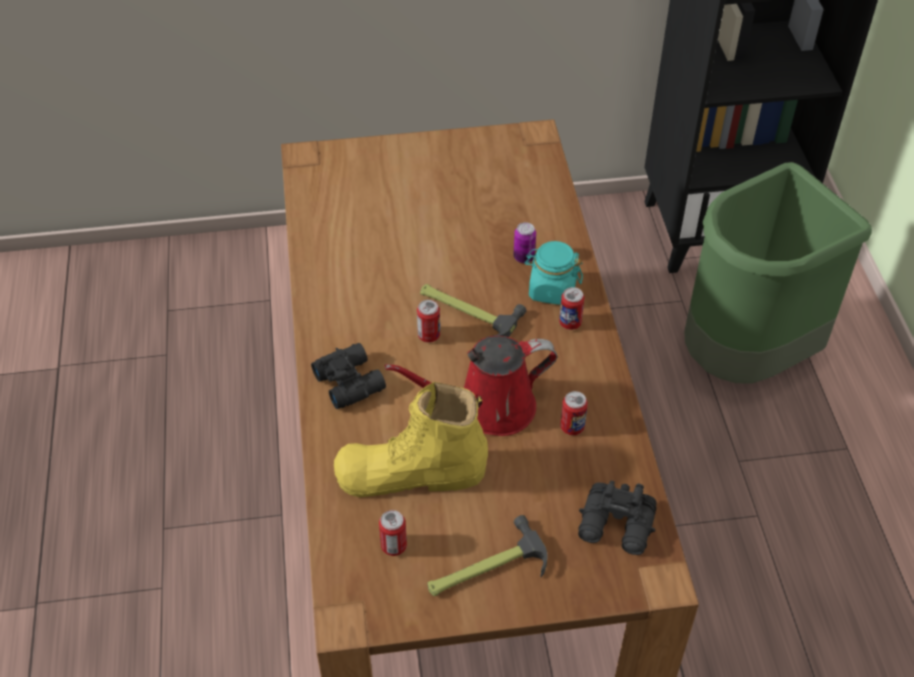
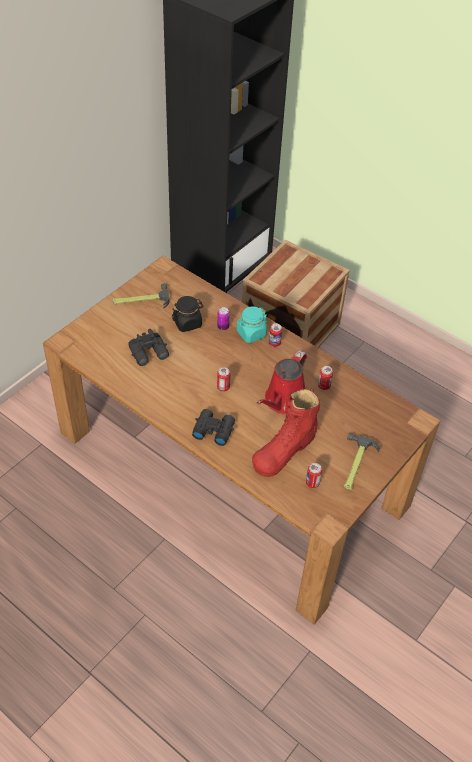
camera: 45 degrees left, 0 degrees up
yellow boot [334,382,488,497] -> red boot [252,388,320,477]
hammer [420,284,527,337] -> hammer moved to [113,283,170,308]
black binoculars [578,481,657,555] -> black binoculars moved to [128,329,169,366]
green trash can [684,162,872,383] -> crate [242,240,350,348]
none -> black jar [172,296,204,332]

